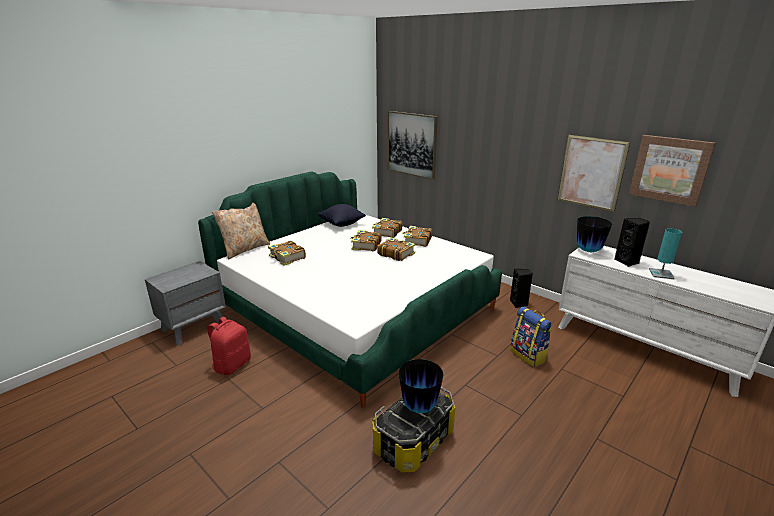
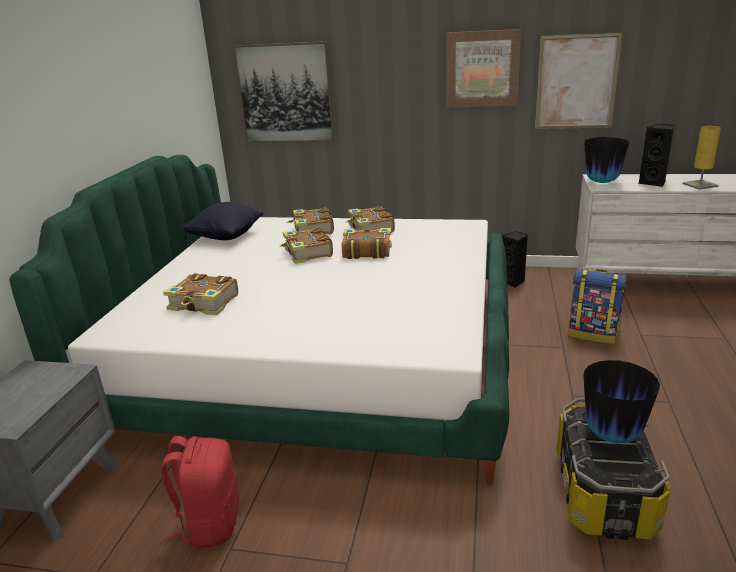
camera: 30 degrees left, 0 degrees up
beige pillow [212,203,270,259] -> none
picture [629,135,715,207] -> picture moved to [446,29,521,108]
turquoise table lamp [649,228,682,279] -> yellow table lamp [683,126,721,190]

